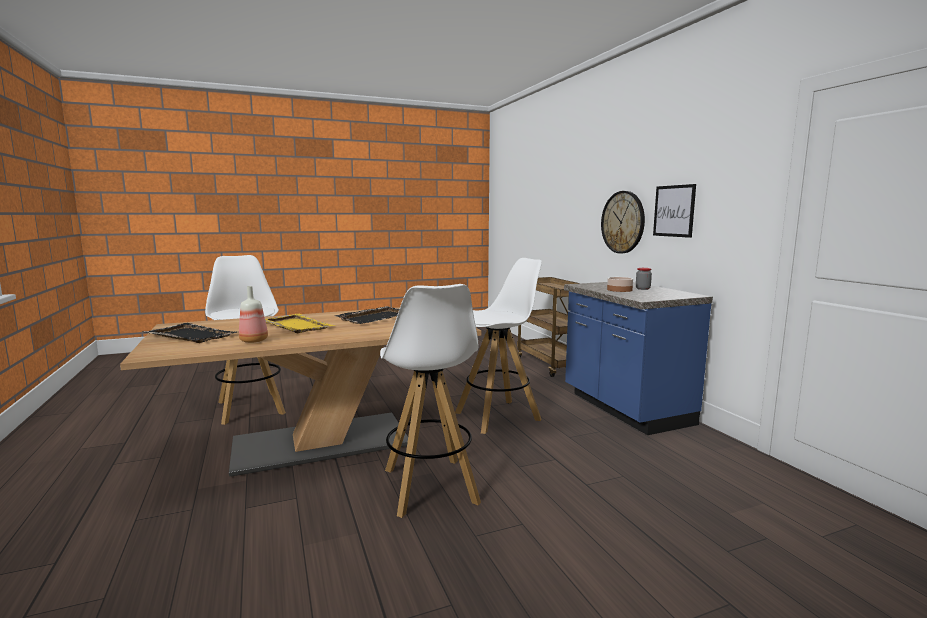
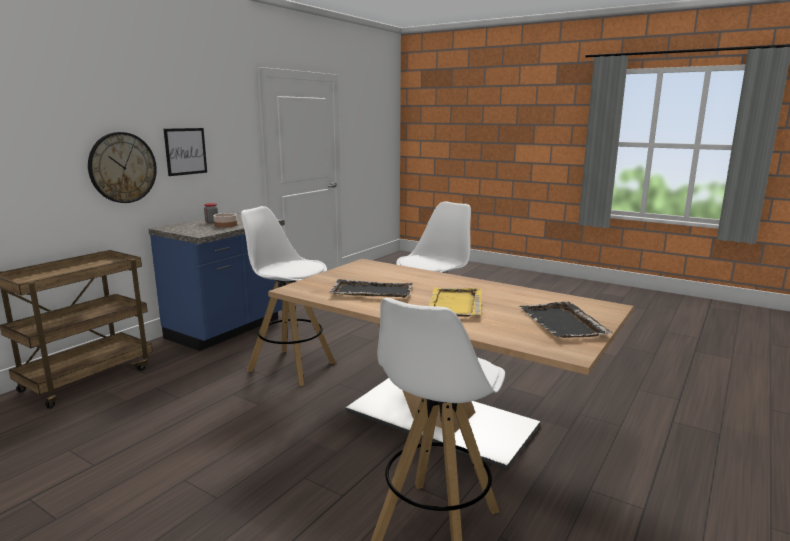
camera: 125 degrees left, 5 degrees up
bottle [239,286,268,343] -> none

